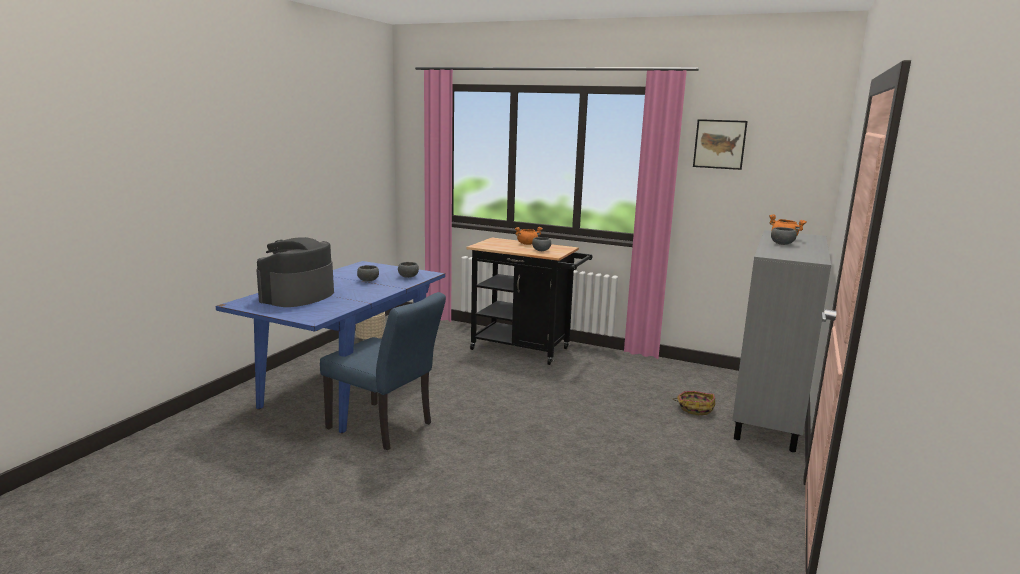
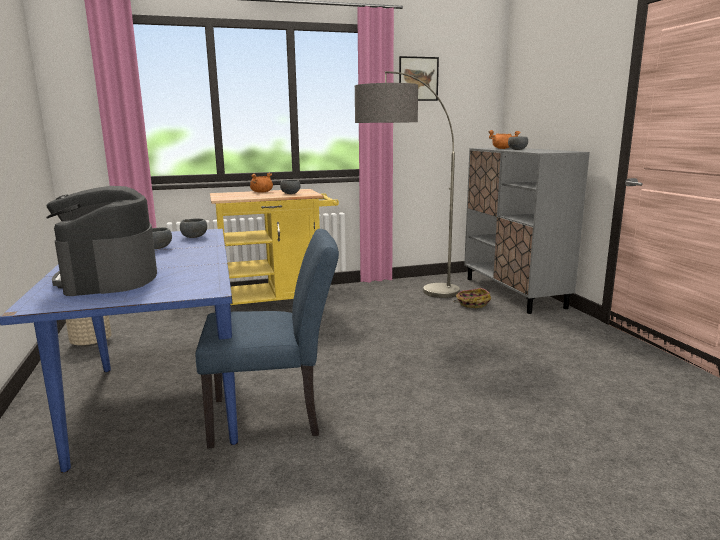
camera: 40 degrees left, 0 degrees up
black cart [466,238,592,365] -> yellow cart [210,189,339,305]
none -> floor lamp [355,71,460,298]

